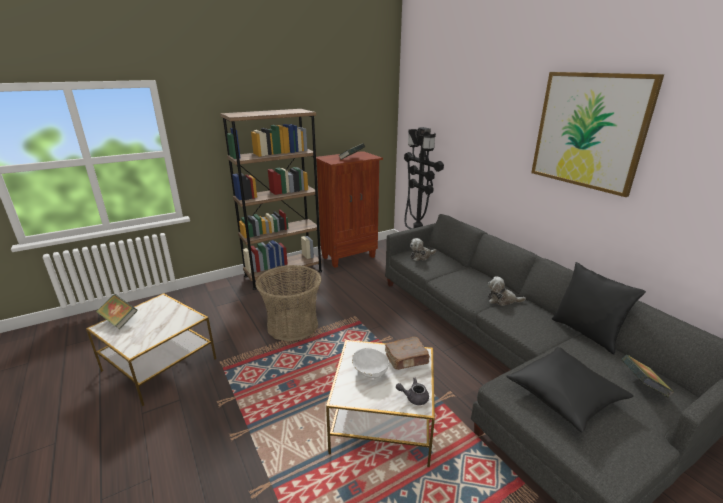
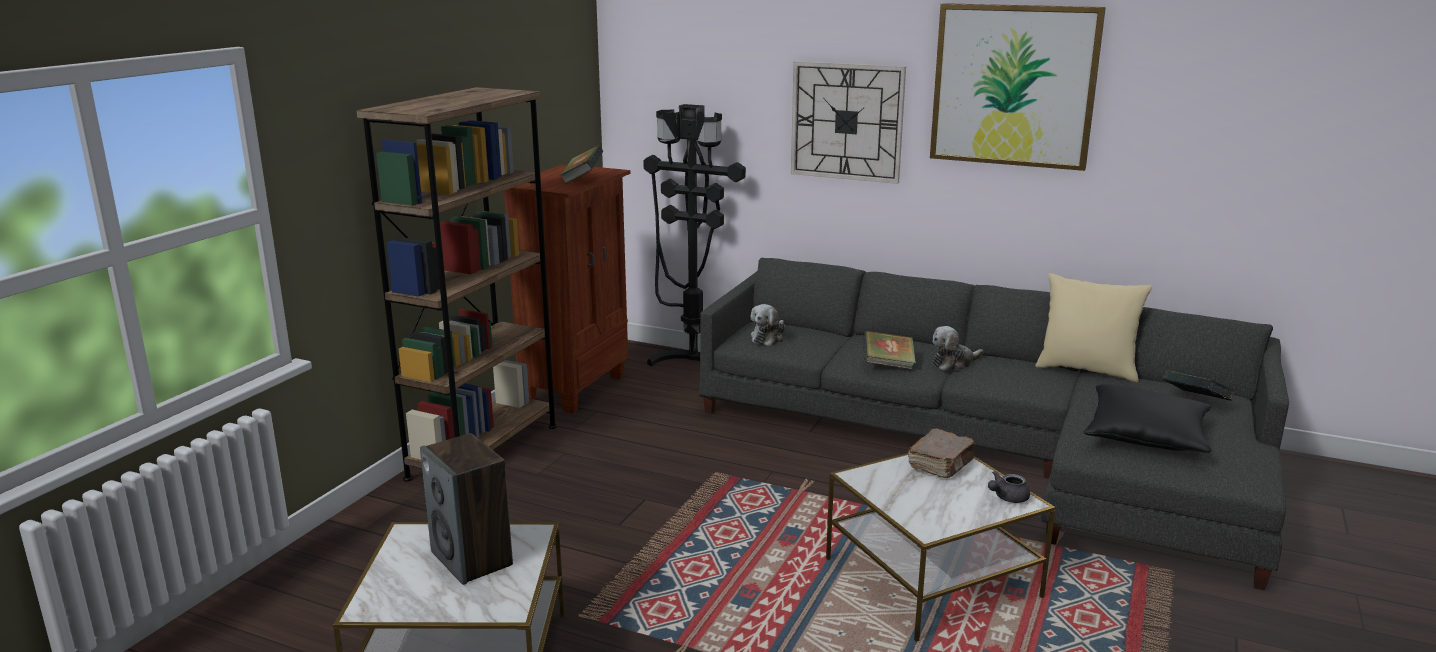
camera: 35 degrees left, 5 degrees down
book [96,294,138,329] -> book moved to [863,330,916,369]
basket [255,265,322,341] -> none
white bowl [352,348,389,378] -> none
black pillow [552,262,646,354] -> beige pillow [1035,273,1152,382]
none -> speaker [420,433,513,585]
none -> wall clock [791,61,906,184]

